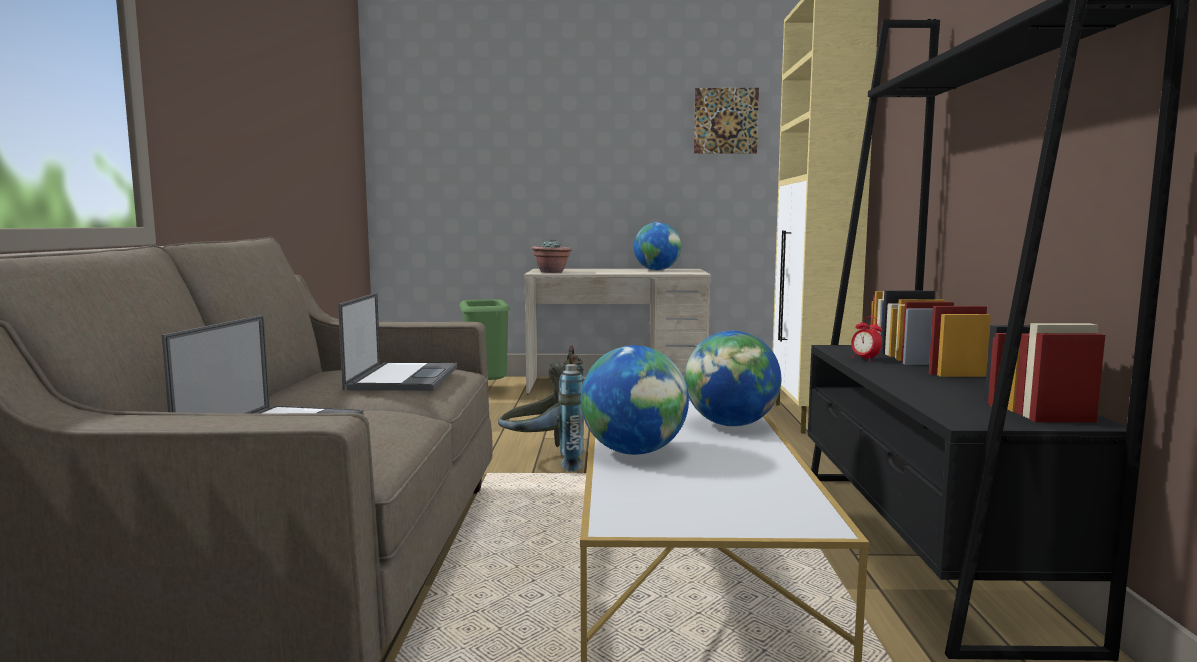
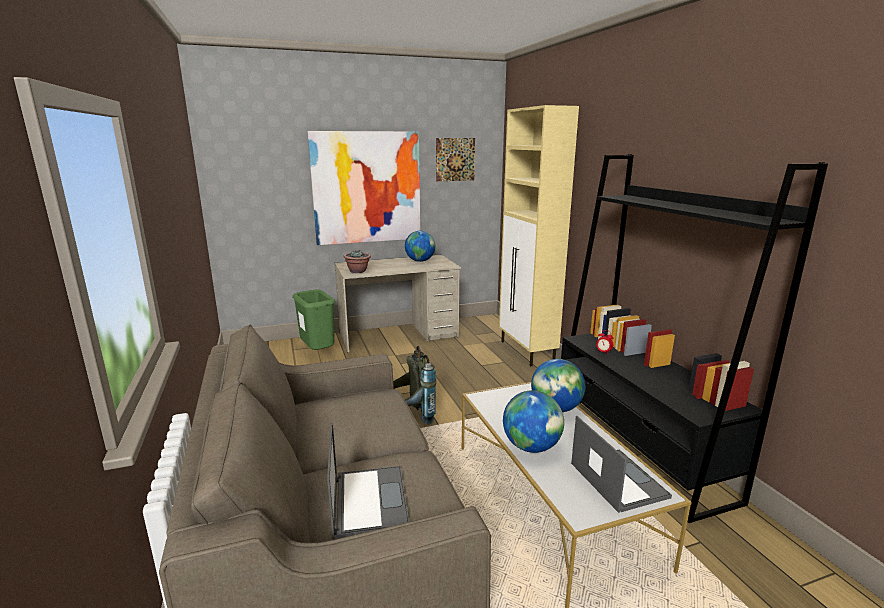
camera: 20 degrees left, 10 degrees up
laptop [338,293,457,391] -> laptop moved to [571,416,672,513]
none -> picture [307,131,420,245]

